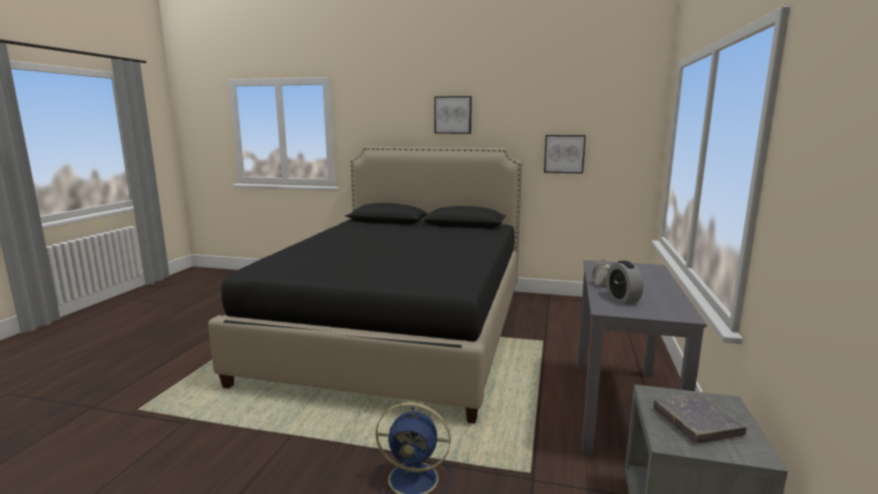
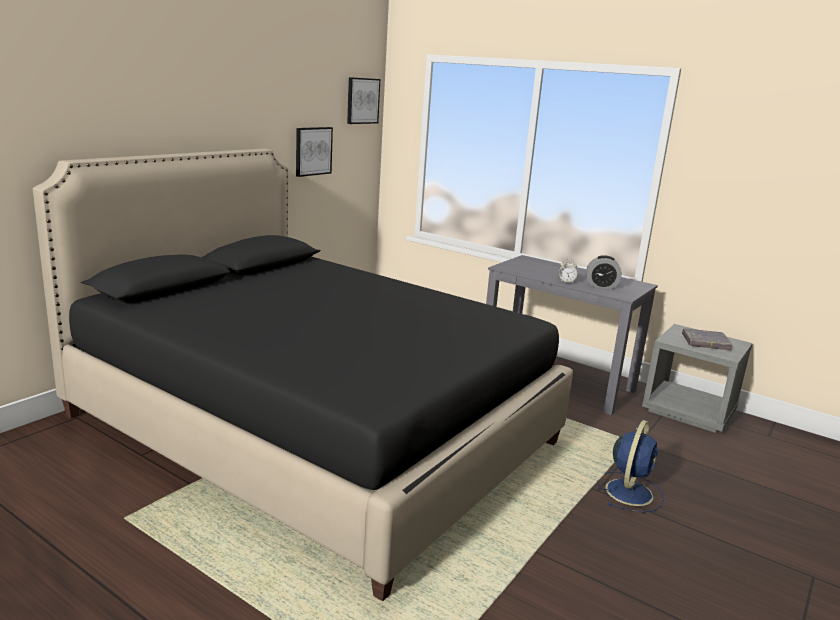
camera: 70 degrees left, 5 degrees up
picture [434,96,472,134] -> picture moved to [347,77,380,124]

